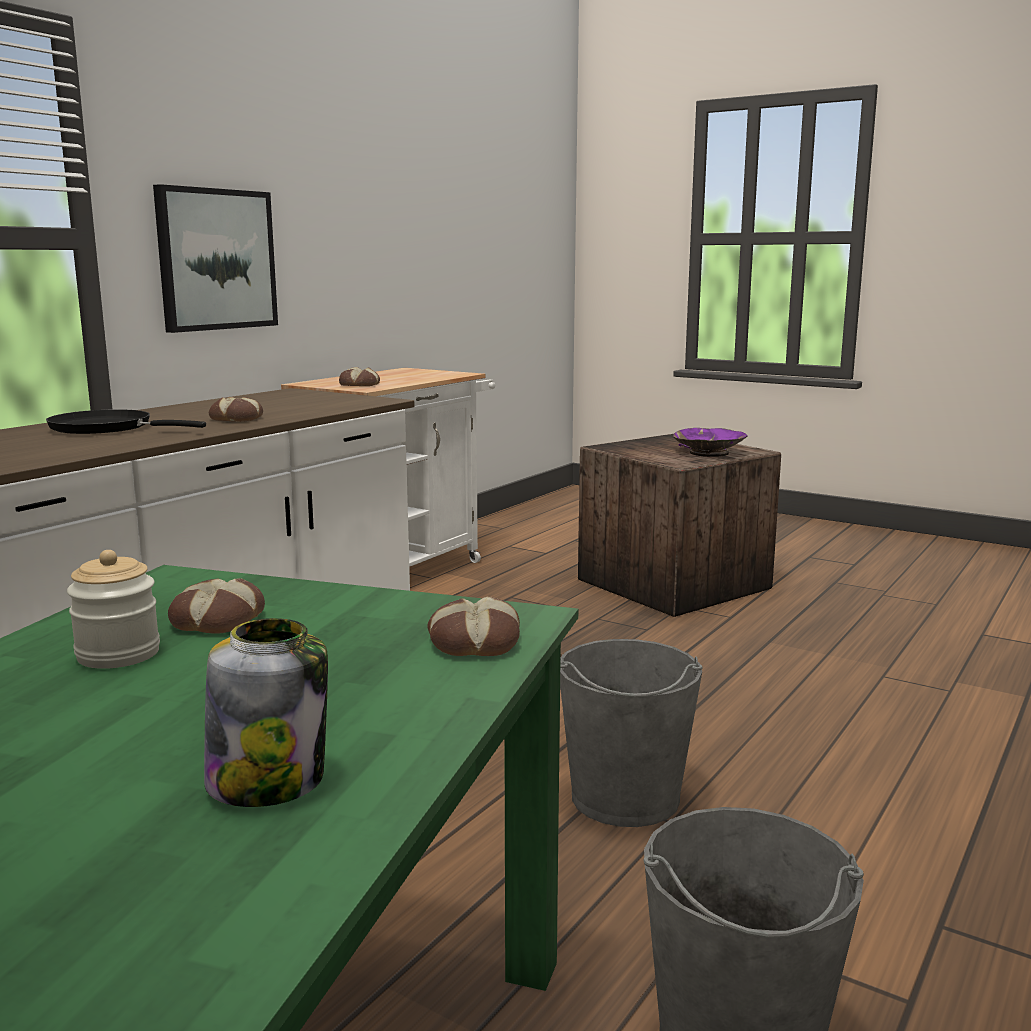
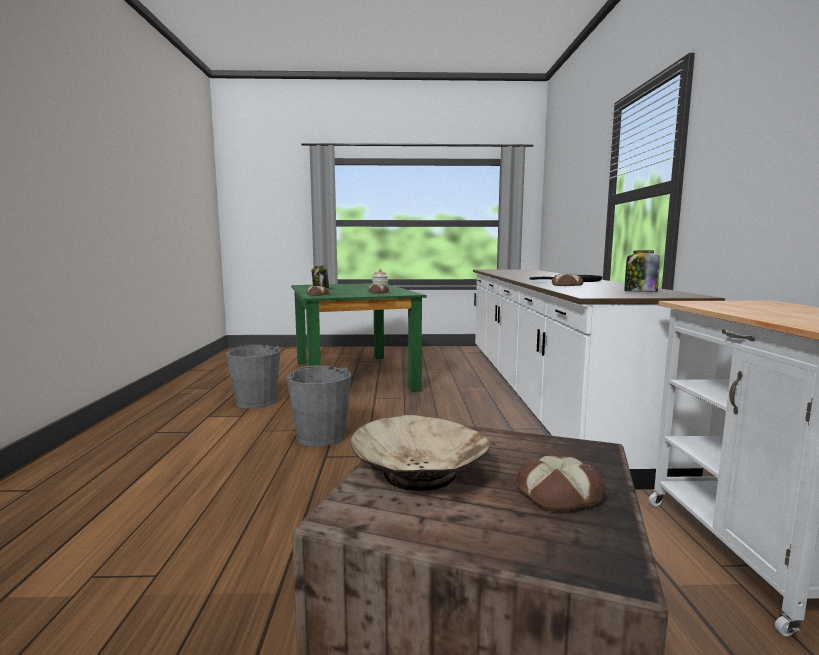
camera: 145 degrees right, 5 degrees down
picture [153,184,278,333] -> none
bread [339,367,380,386] -> bread moved to [516,455,605,511]
purple bowl [673,428,748,457] -> beige bowl [351,415,490,491]
none -> jar [624,250,660,292]

